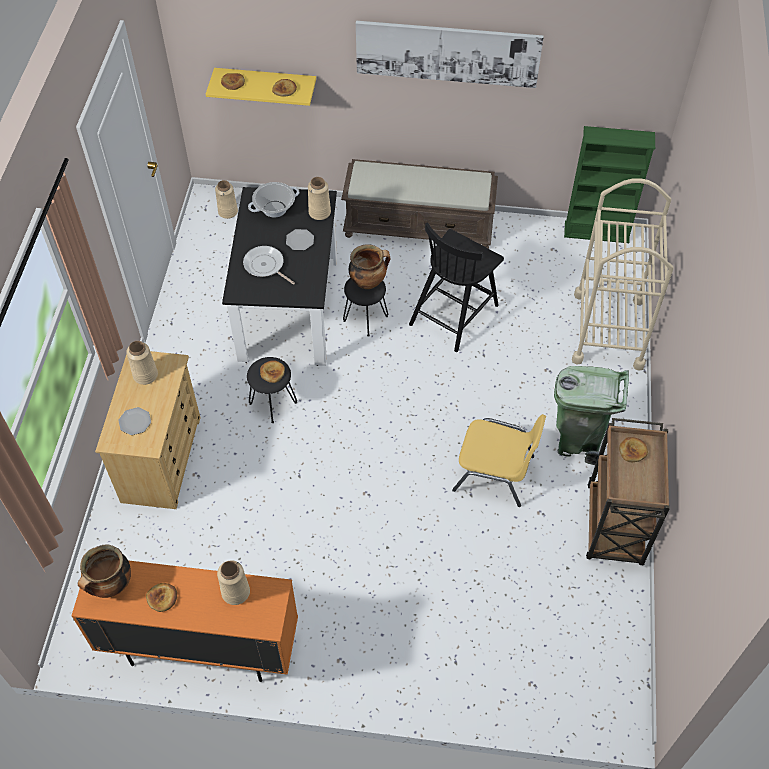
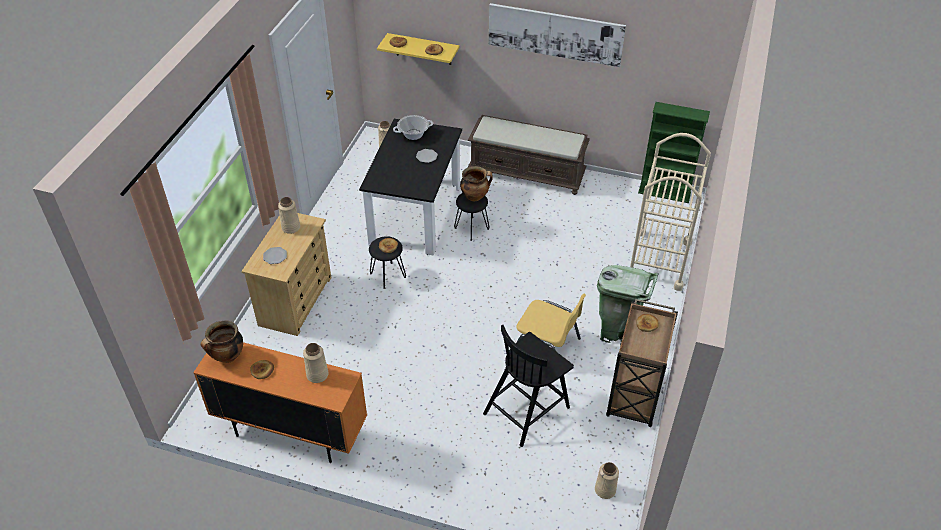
camera: 10 degrees right, 10 degrees down
frying pan [243,246,295,285] -> none
beige vase [308,177,331,220] -> beige vase moved to [595,462,619,499]
black chair [409,223,504,352] -> black chair moved to [483,325,574,447]

